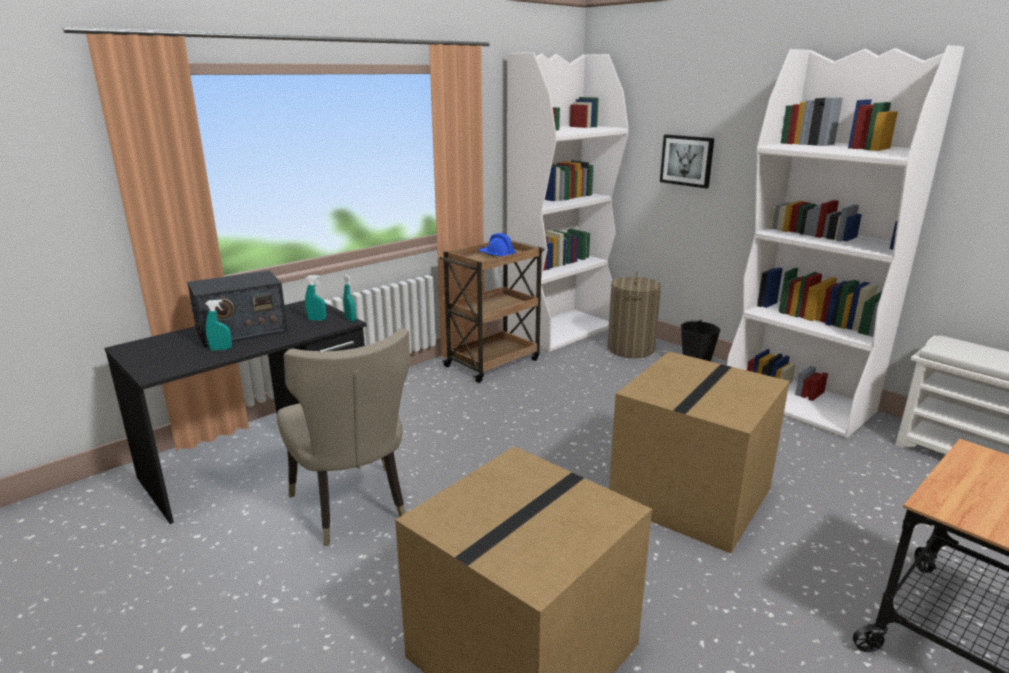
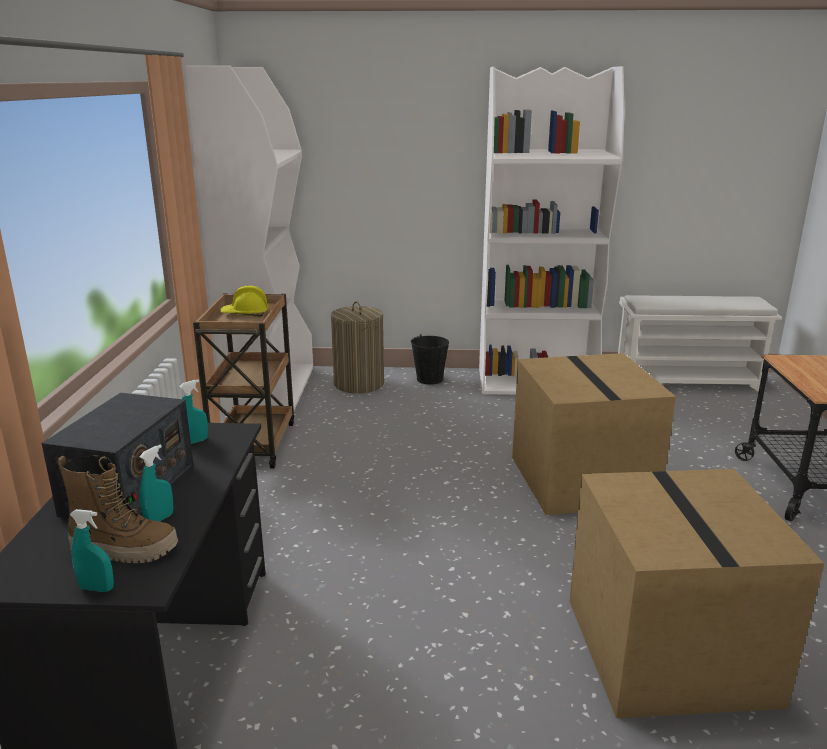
camera: 45 degrees left, 0 degrees up
beige chair [277,328,410,546] -> none
turquoise spray bottle [343,274,356,322] -> turquoise spray bottle moved to [69,509,114,592]
blue hard hat [479,233,516,258] -> yellow hard hat [220,285,268,317]
picture [660,134,714,188] -> none
none -> boot [58,455,178,563]

